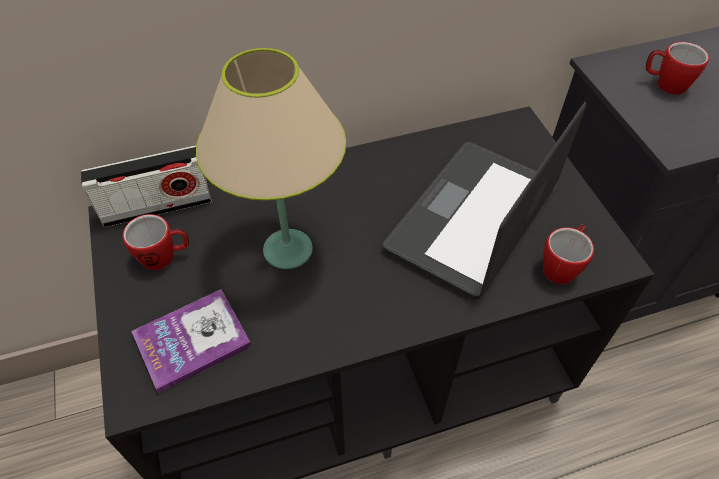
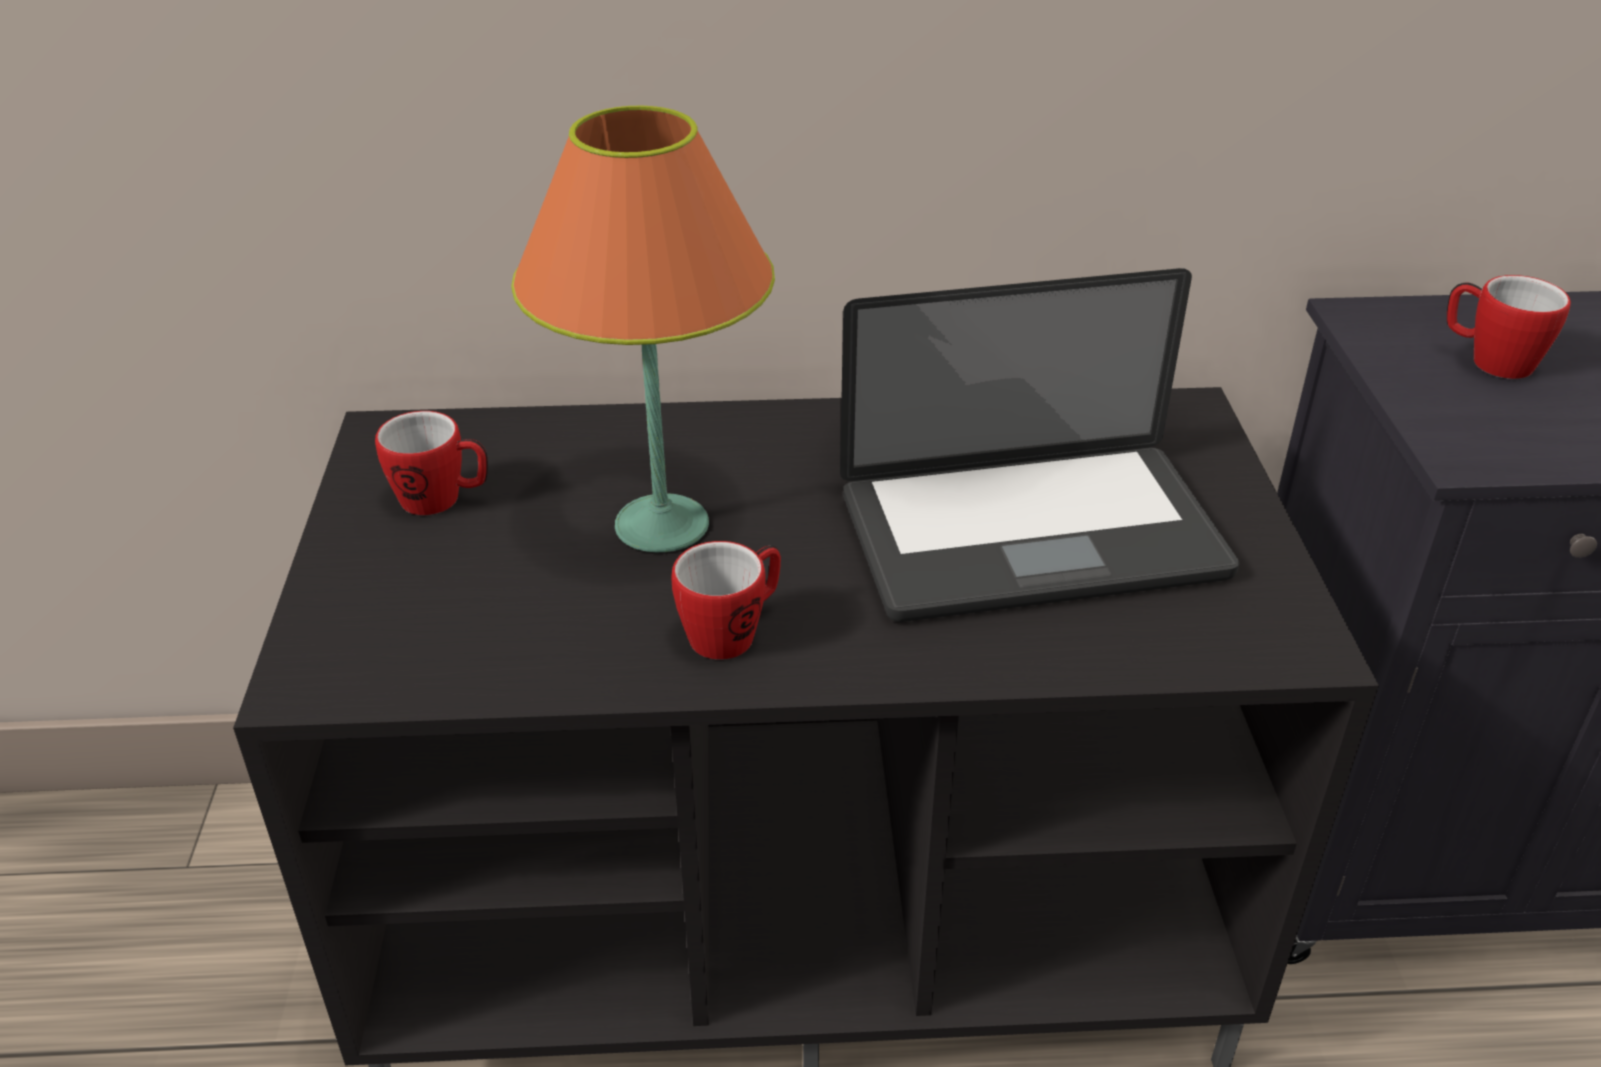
camera: 15 degrees right, 15 degrees down
radio [81,145,212,227] -> none
book [131,290,252,394] -> none
beige table lamp [196,48,346,269] -> orange table lamp [511,106,775,552]
laptop [383,102,586,299] -> laptop turned 150 degrees counterclockwise [840,268,1240,622]
mug [543,224,594,284] -> mug moved to [672,541,781,660]

